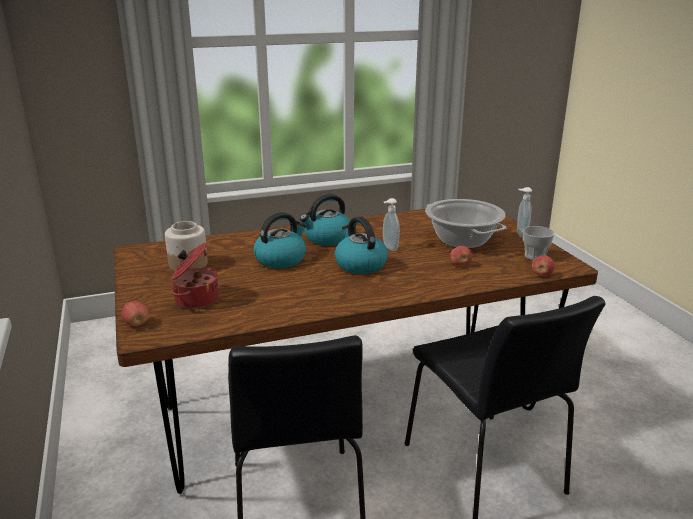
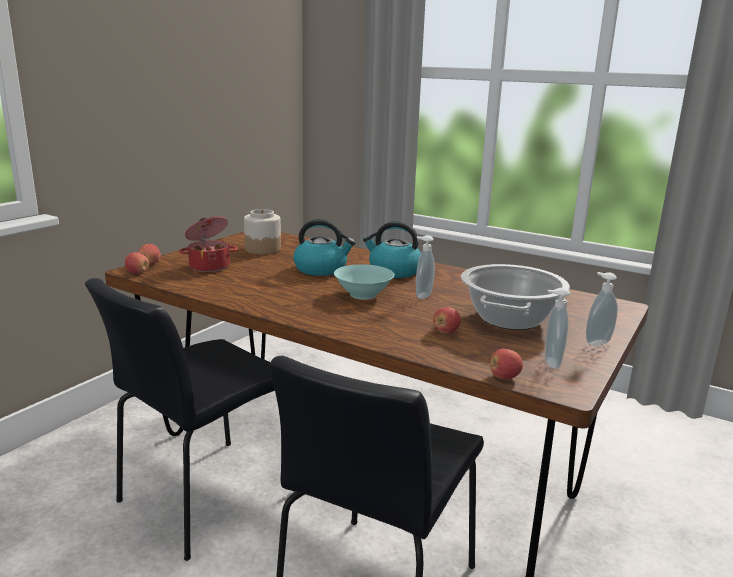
camera: 50 degrees right, 5 degrees down
kettle [335,217,388,274] -> turquoise bowl [334,264,395,299]
cup [523,226,554,260] -> soap dispenser [545,288,570,369]
none -> apple [125,252,149,274]

